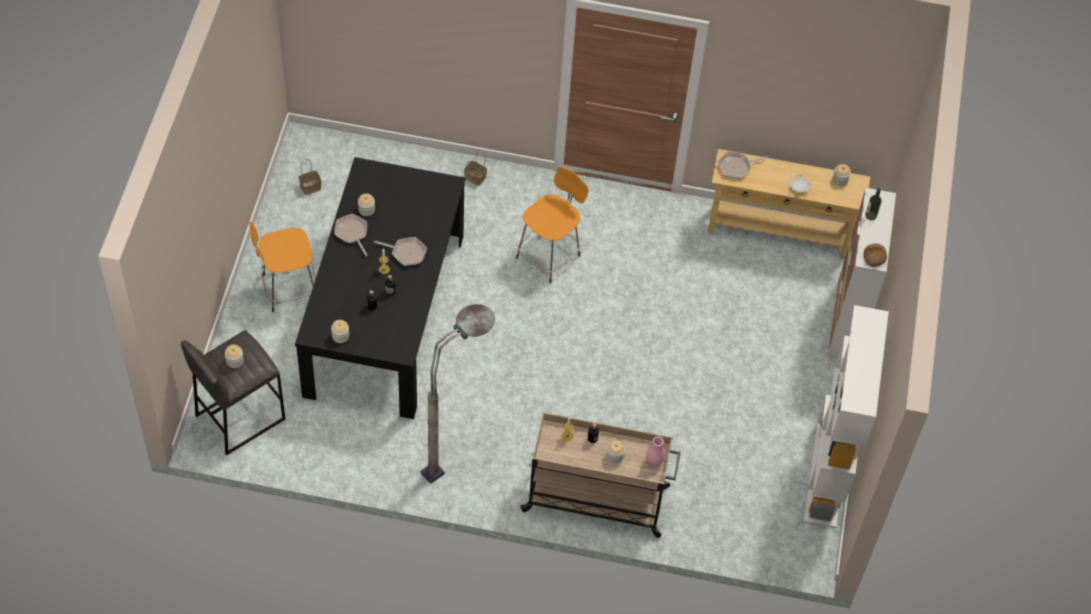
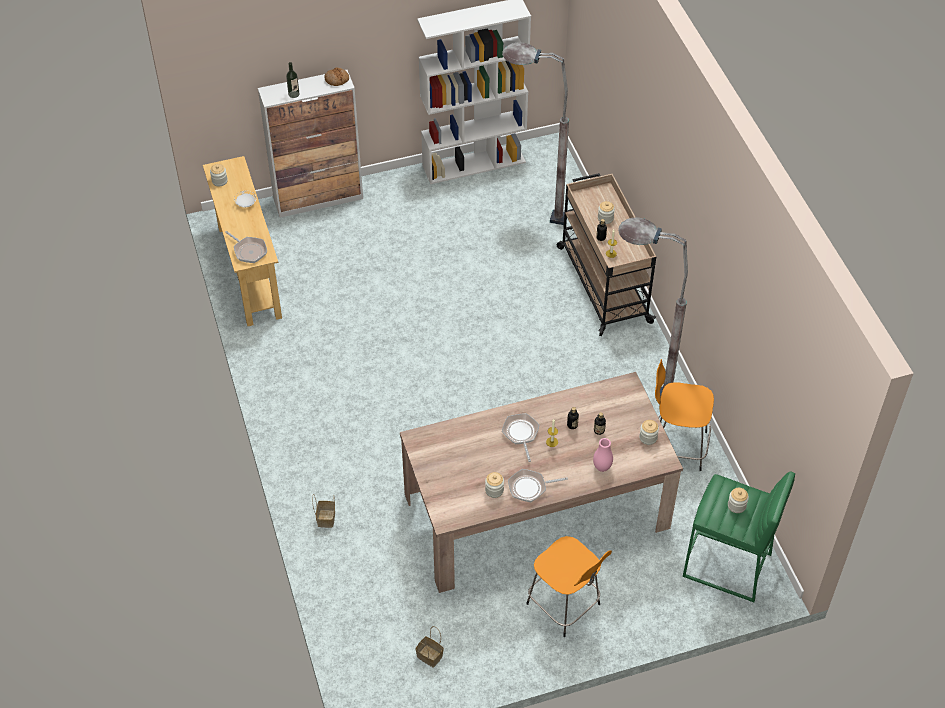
camera: 115 degrees left, 5 degrees down
grey stool [181,330,285,455] -> green stool [683,472,795,602]
black dining table [295,157,465,419] -> beige dining table [400,372,683,593]
frying pan [334,214,368,256] -> frying pan turned 45 degrees clockwise [508,469,568,502]
orange stool [516,167,589,283] -> orange stool moved to [655,359,714,471]
pink vase [646,437,665,466] -> pink vase moved to [593,438,613,472]
none -> grey floor lamp [502,42,569,225]

